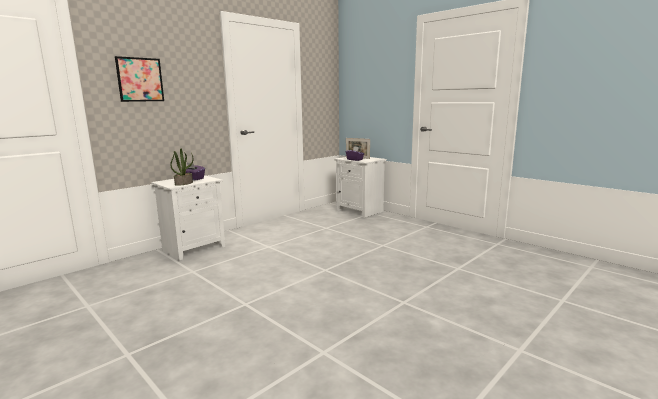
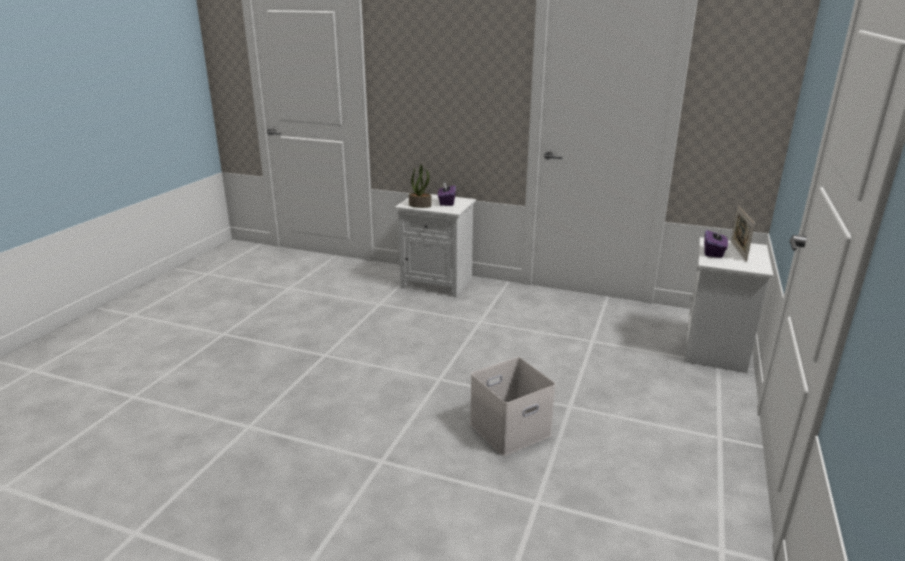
camera: 65 degrees right, 10 degrees up
picture [115,56,164,102] -> none
none -> white storage box [470,357,556,456]

